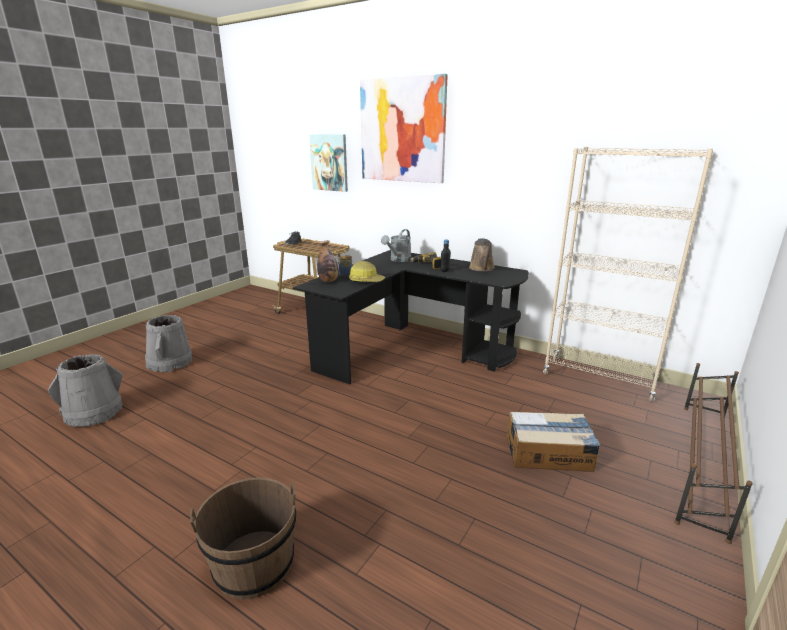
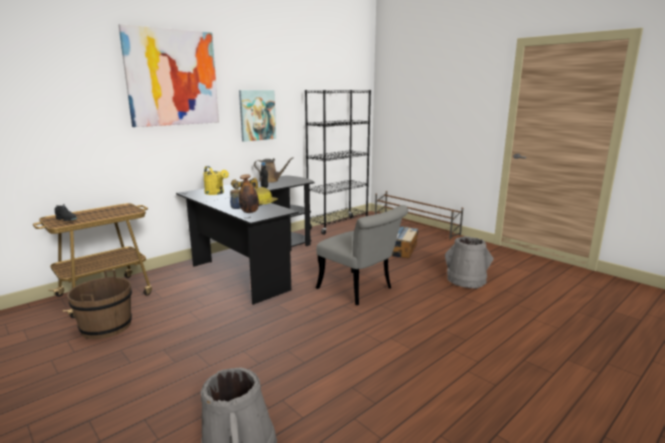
camera: 75 degrees left, 5 degrees down
grey bucket [145,315,192,373] -> grey bucket moved to [445,236,494,289]
brown bucket [190,477,296,600] -> brown bucket moved to [67,270,132,339]
picture [309,134,348,192] -> picture moved to [239,90,276,142]
grey watering can [381,229,411,262] -> yellow watering can [203,166,229,195]
beige bookcase [543,147,713,402] -> black bookcase [305,90,371,235]
none -> grey chair [316,205,408,305]

